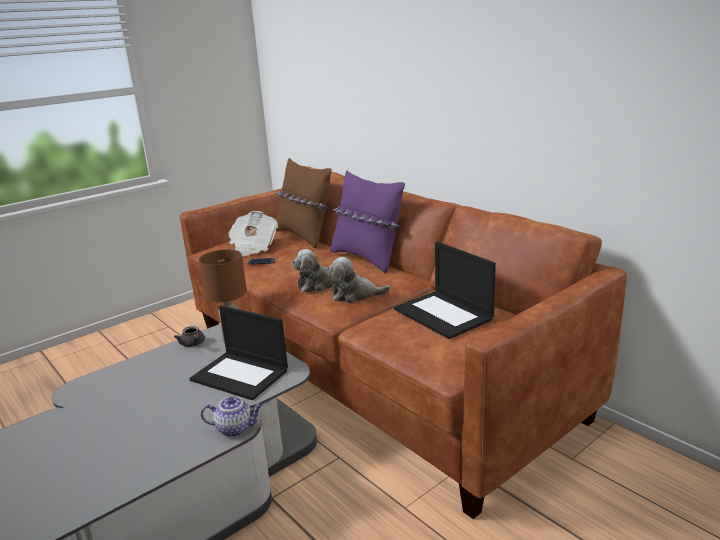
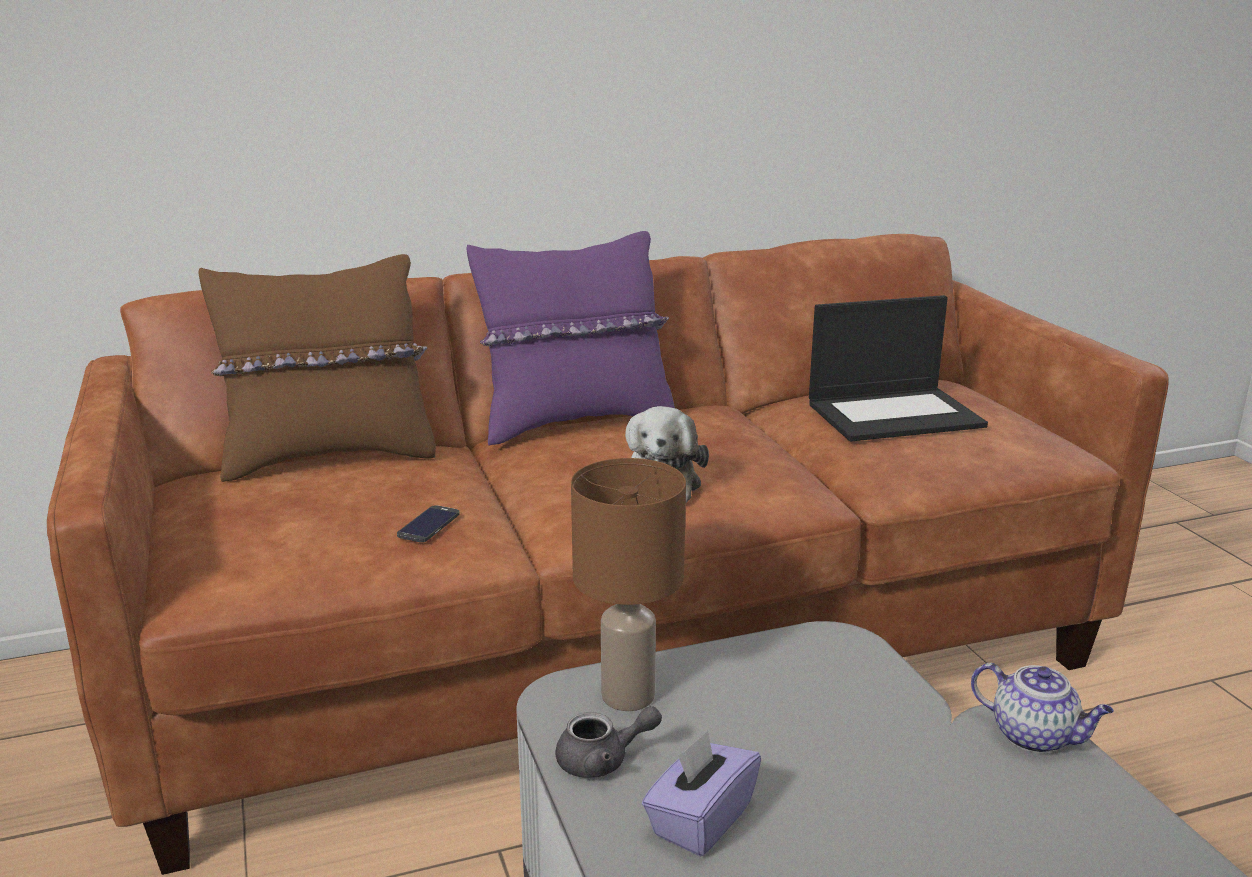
camera: 70 degrees left, 0 degrees up
laptop [189,306,288,400] -> none
teapot [201,397,263,437] -> teapot turned 105 degrees clockwise [971,663,1114,753]
newspaper [228,211,278,257] -> none
plush toy [327,257,391,303] -> none
none -> purple tissue box [642,730,761,856]

